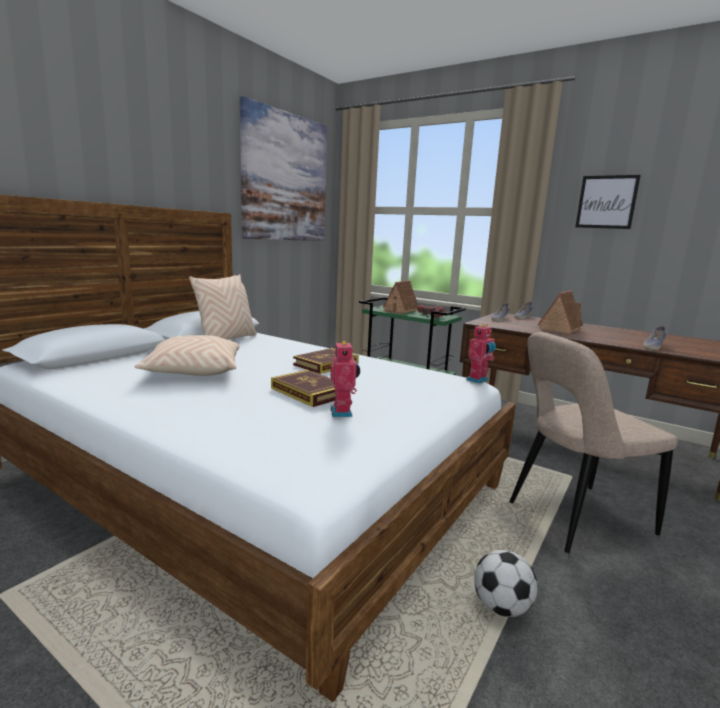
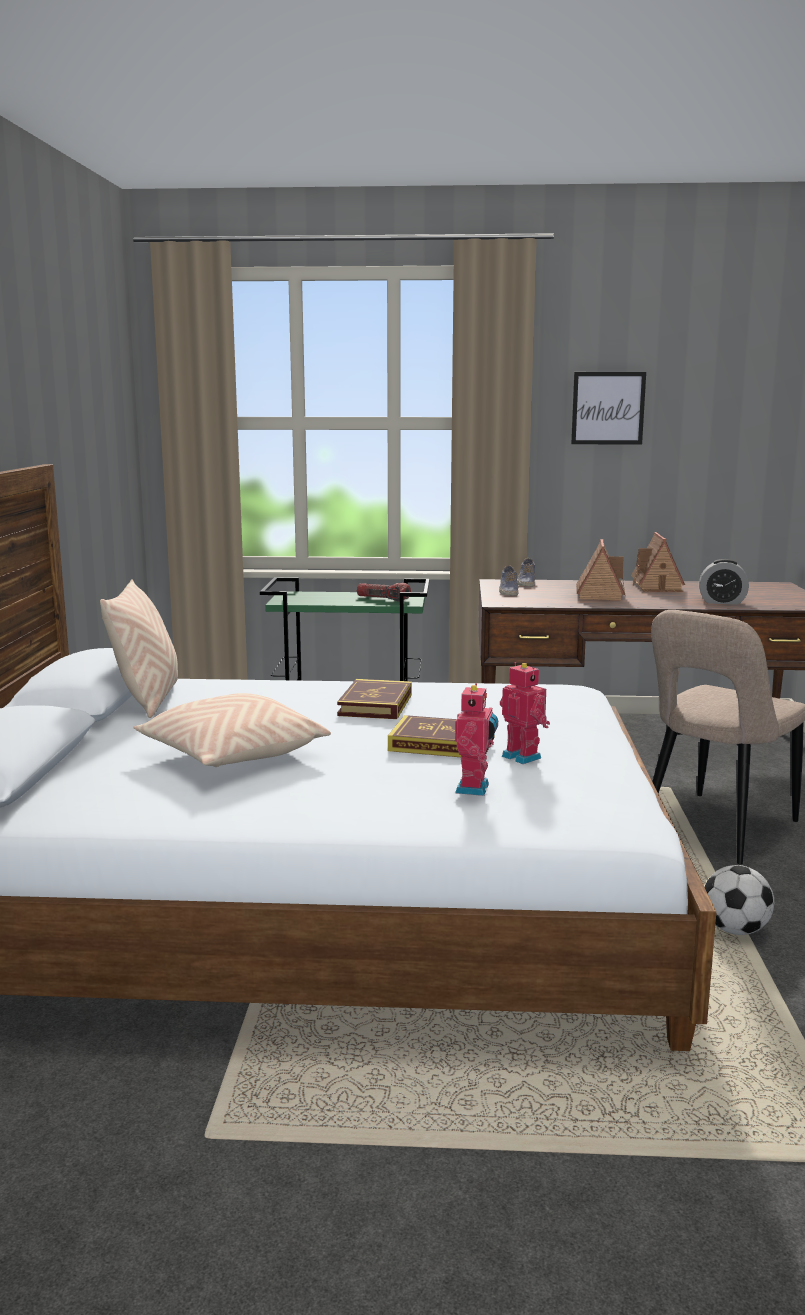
camera: 30 degrees left, 0 degrees up
picture [240,96,327,241] -> none
toy house [383,280,419,314] -> toy house moved to [631,532,685,592]
toy robot [466,324,496,384] -> toy robot moved to [455,683,498,796]
shoe [643,326,667,350] -> alarm clock [699,559,749,605]

